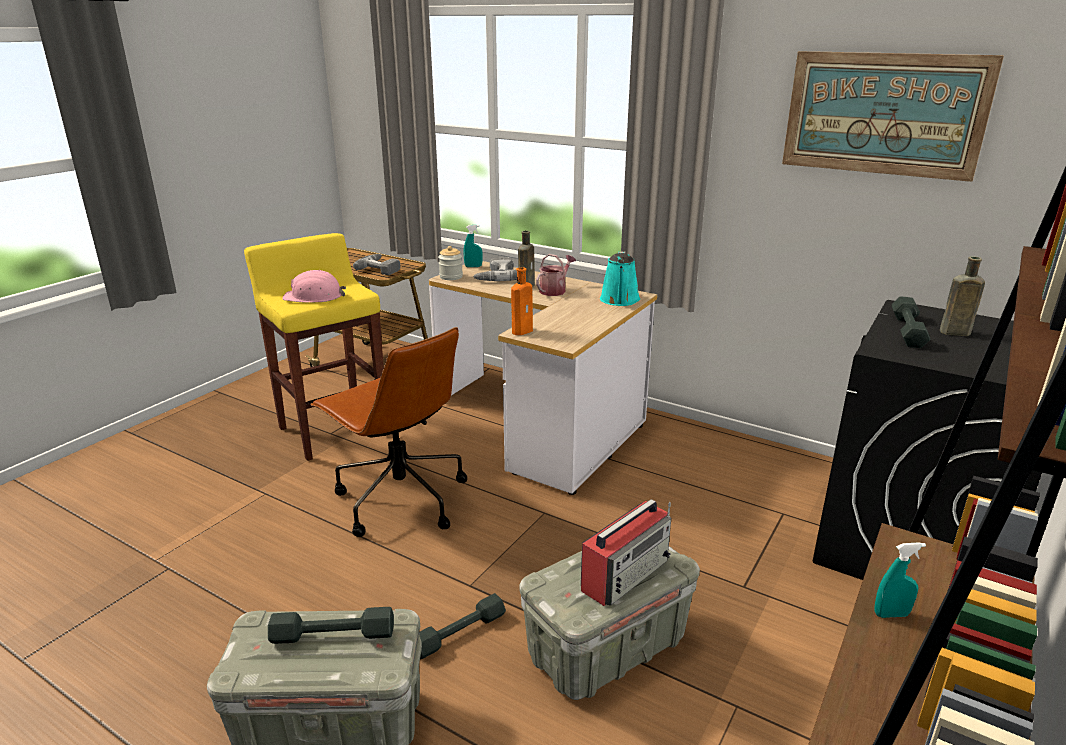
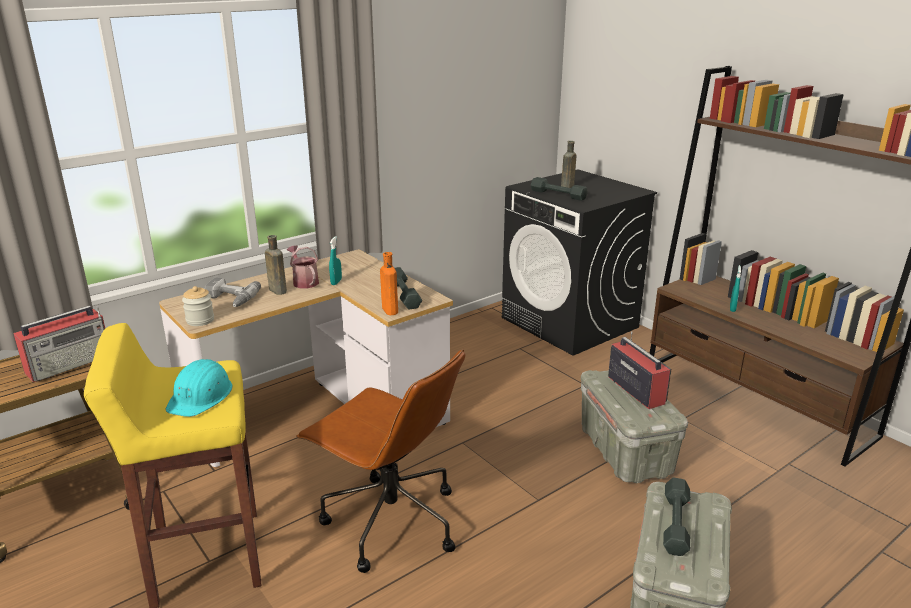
camera: 70 degrees left, 0 degrees up
pink hard hat [282,270,346,303] -> turquoise hard hat [165,359,233,417]
brown office chair [311,327,467,537] -> brown office chair turned 60 degrees clockwise [296,349,465,573]
power drill [353,254,400,275] -> radio [13,306,105,382]
grey dumbbell [419,593,506,659] -> grey dumbbell moved to [395,267,422,309]
turquoise spray bottle [464,225,483,267] -> turquoise spray bottle moved to [329,236,342,285]
turquoise watering can [600,252,640,306] -> none
picture [782,51,1004,182] -> none

